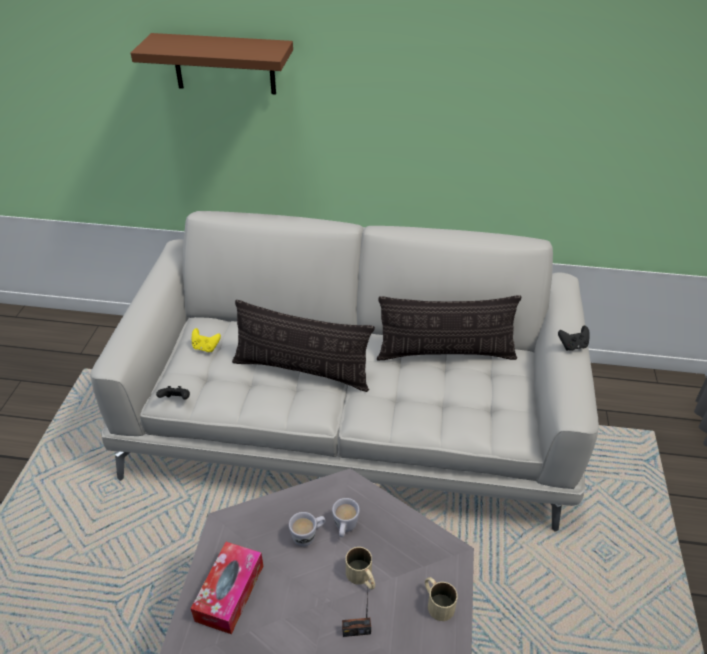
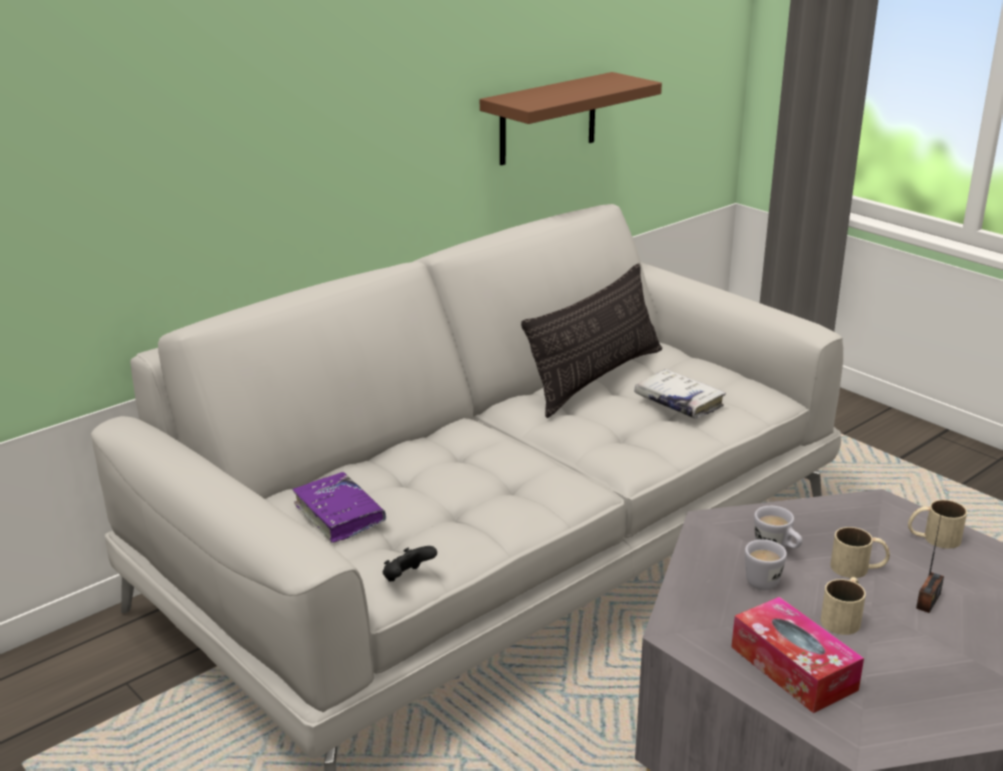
camera: 50 degrees left, 15 degrees down
brown shelf [131,33,293,94] -> brown shelf moved to [480,72,662,165]
yellow game controller [192,328,221,352] -> purple book [292,472,386,543]
pillow [232,300,375,392] -> none
black game controller [558,326,590,351] -> none
none -> white book [634,369,726,419]
none -> beige mug [821,577,866,635]

